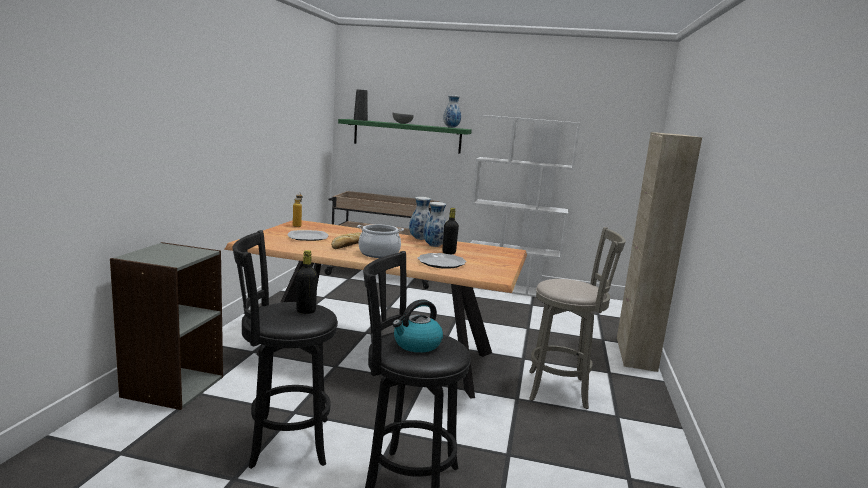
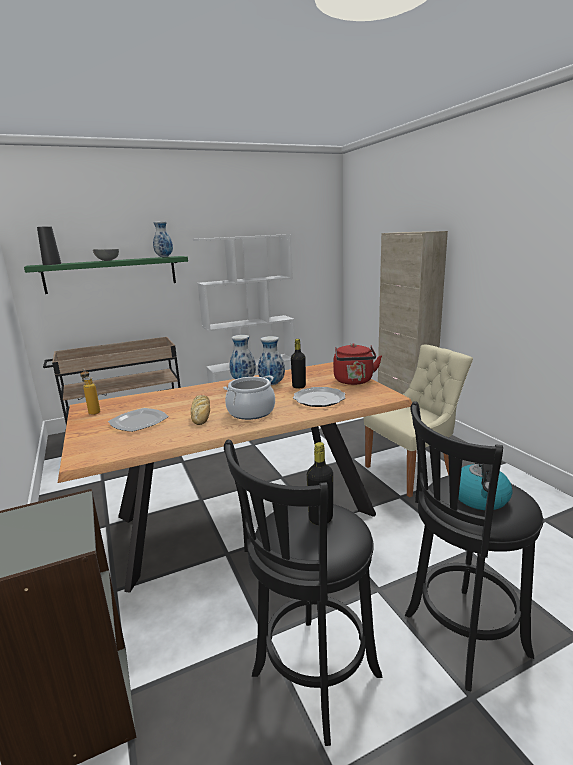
camera: 35 degrees left, 5 degrees up
grey stool [529,227,626,409] -> beige chair [364,344,473,497]
none -> red kettle [334,343,382,385]

